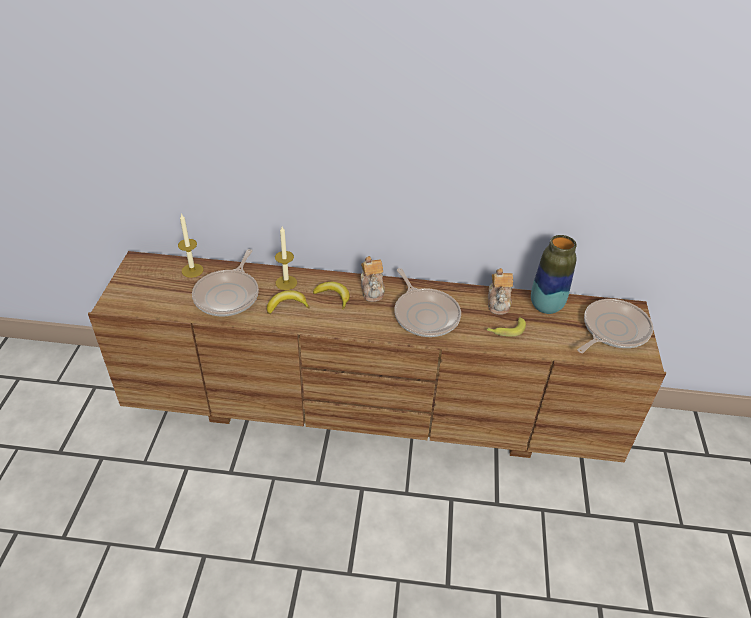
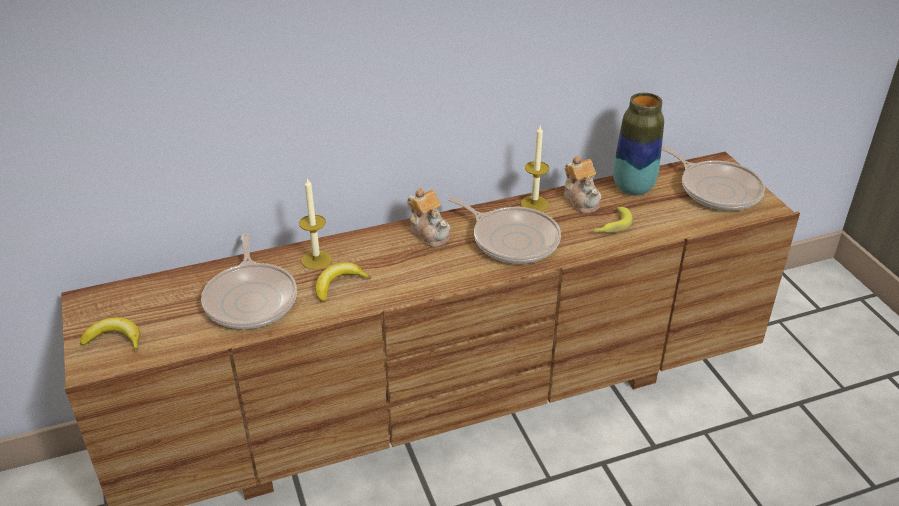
camera: 25 degrees left, 5 degrees down
candle [178,213,203,278] -> candle moved to [521,126,549,211]
banana [313,282,350,309] -> banana moved to [80,317,140,352]
frying pan [578,299,653,353] -> frying pan turned 120 degrees clockwise [662,146,765,210]

